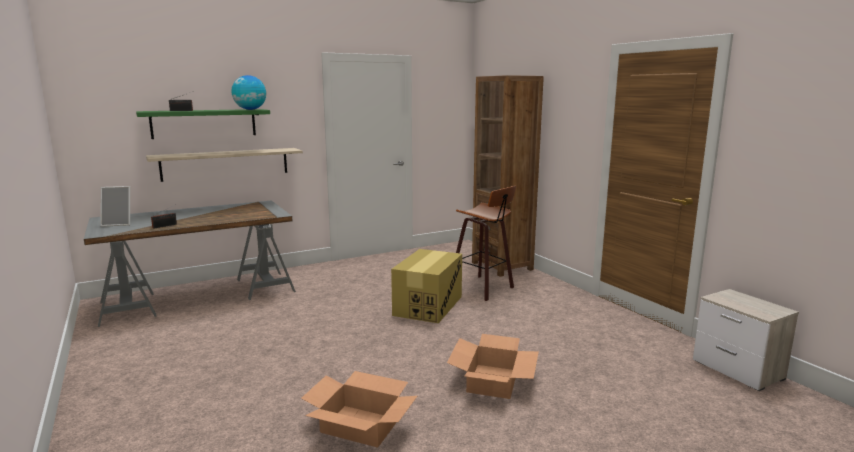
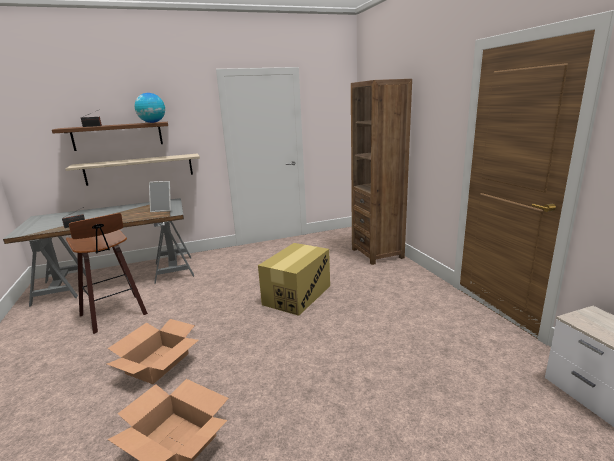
camera: 10 degrees right, 5 degrees up
picture frame [101,186,130,227] -> picture frame moved to [149,181,171,212]
green shelf [136,109,270,139] -> brown shelf [52,122,168,151]
cardboard box [447,334,539,399] -> cardboard box moved to [107,319,199,384]
stool [456,186,516,301] -> stool moved to [66,213,148,334]

